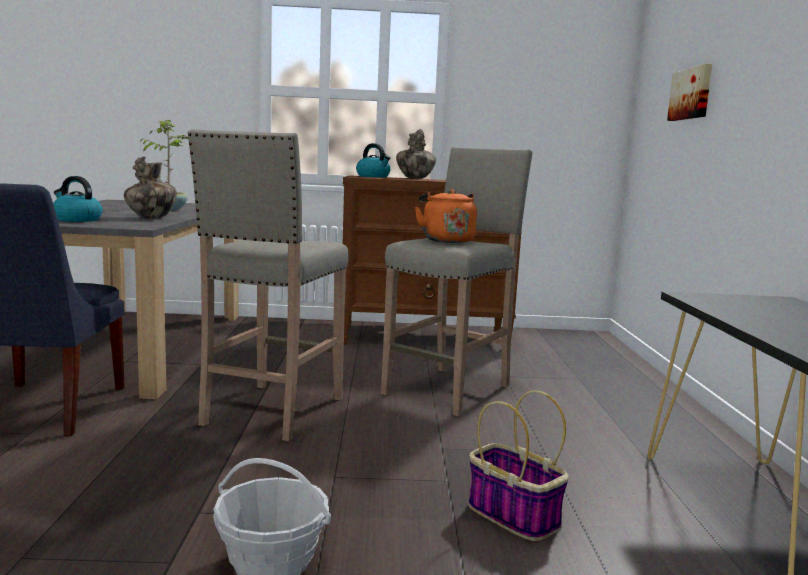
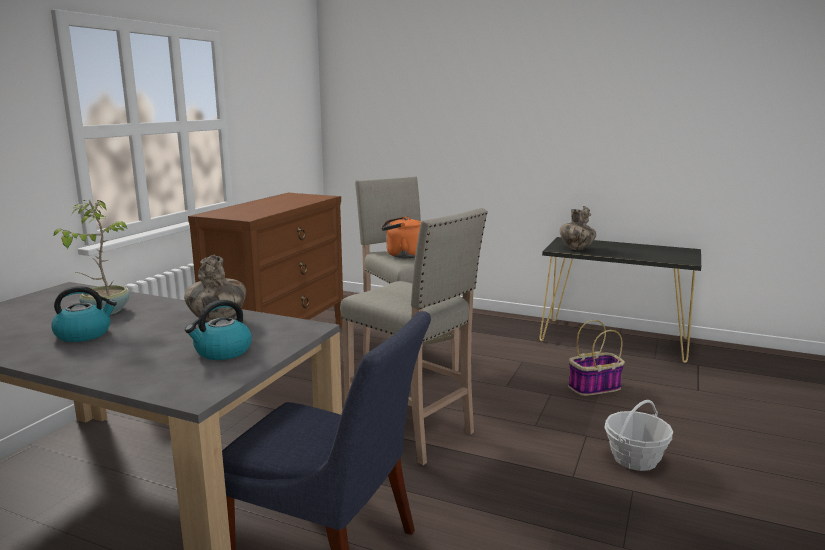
camera: 65 degrees left, 5 degrees up
kettle [356,143,391,178] -> kettle moved to [51,286,117,342]
vase [396,129,436,179] -> vase moved to [560,206,596,250]
picture [667,64,712,121] -> none

